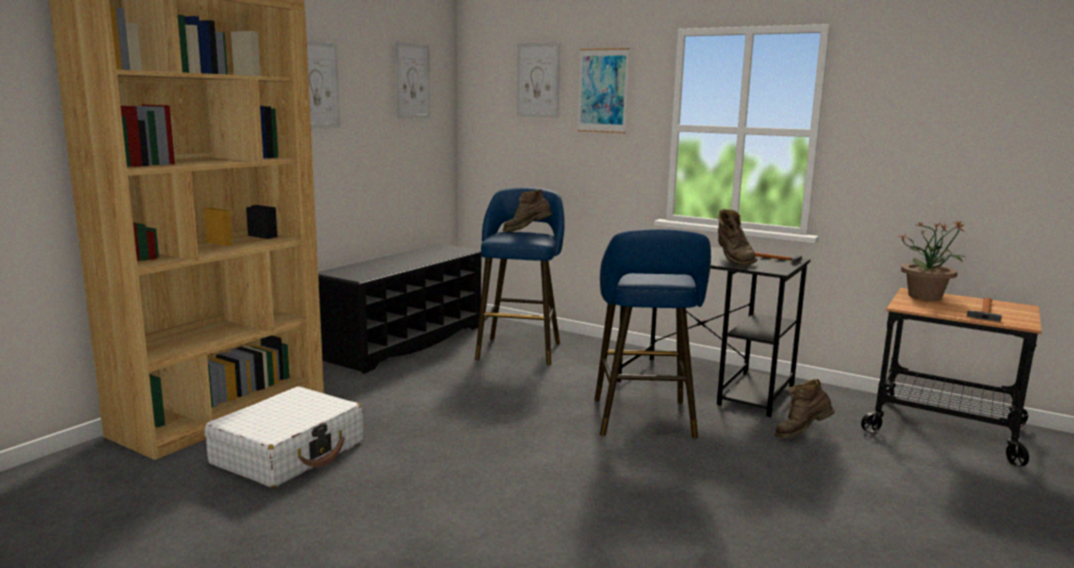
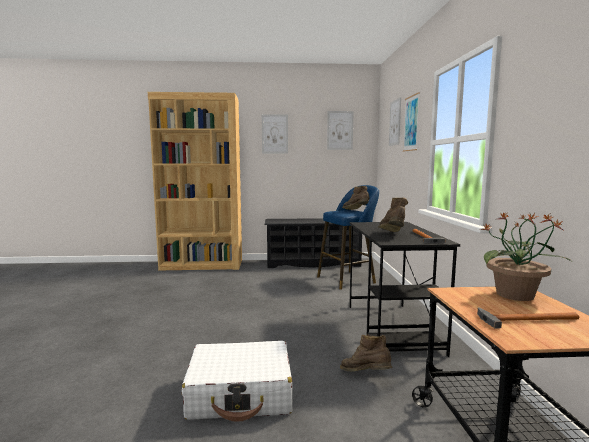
camera: 55 degrees right, 5 degrees down
white suitcase [204,387,363,488] -> white suitcase moved to [182,341,292,422]
blue stool [595,229,711,438] -> none
brown boot [718,209,757,266] -> brown boot turned 135 degrees clockwise [378,197,408,232]

